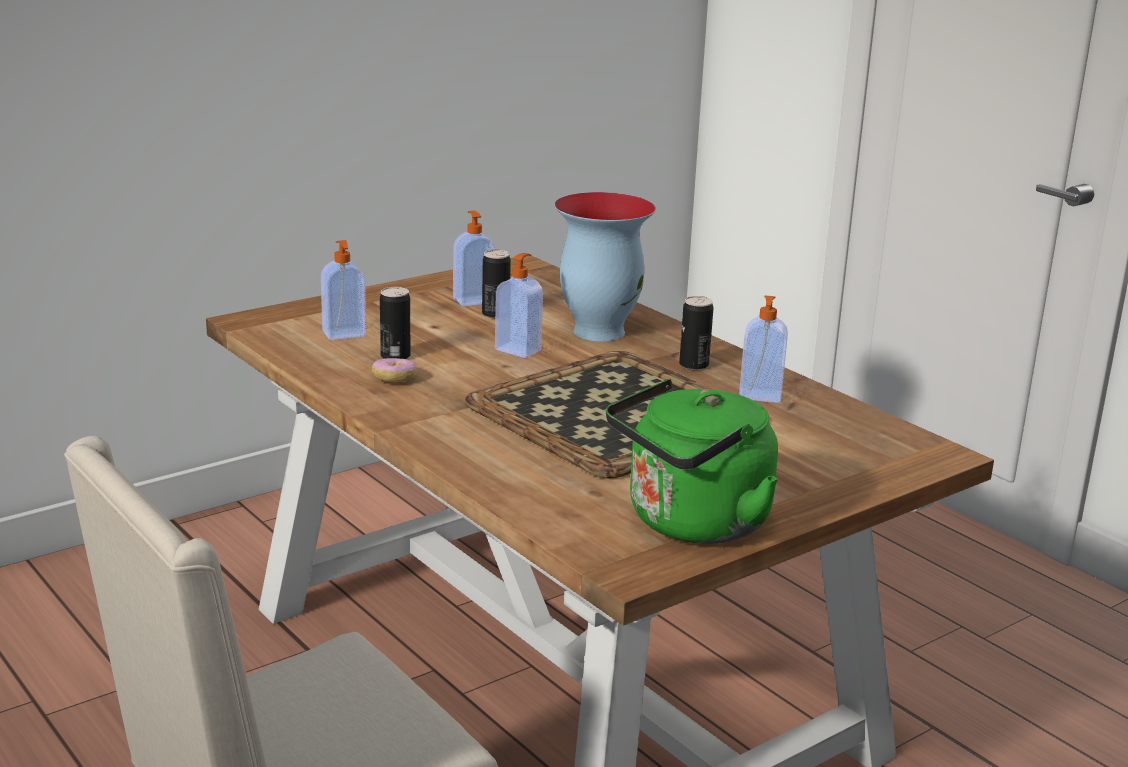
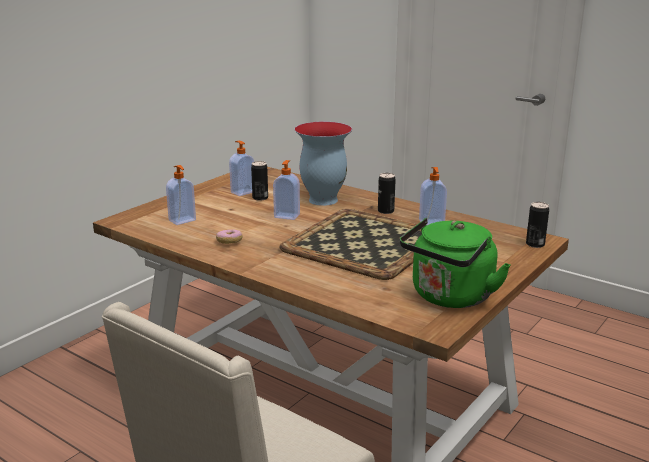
camera: 15 degrees left, 0 degrees up
can [380,287,411,359] -> can moved to [526,202,549,248]

